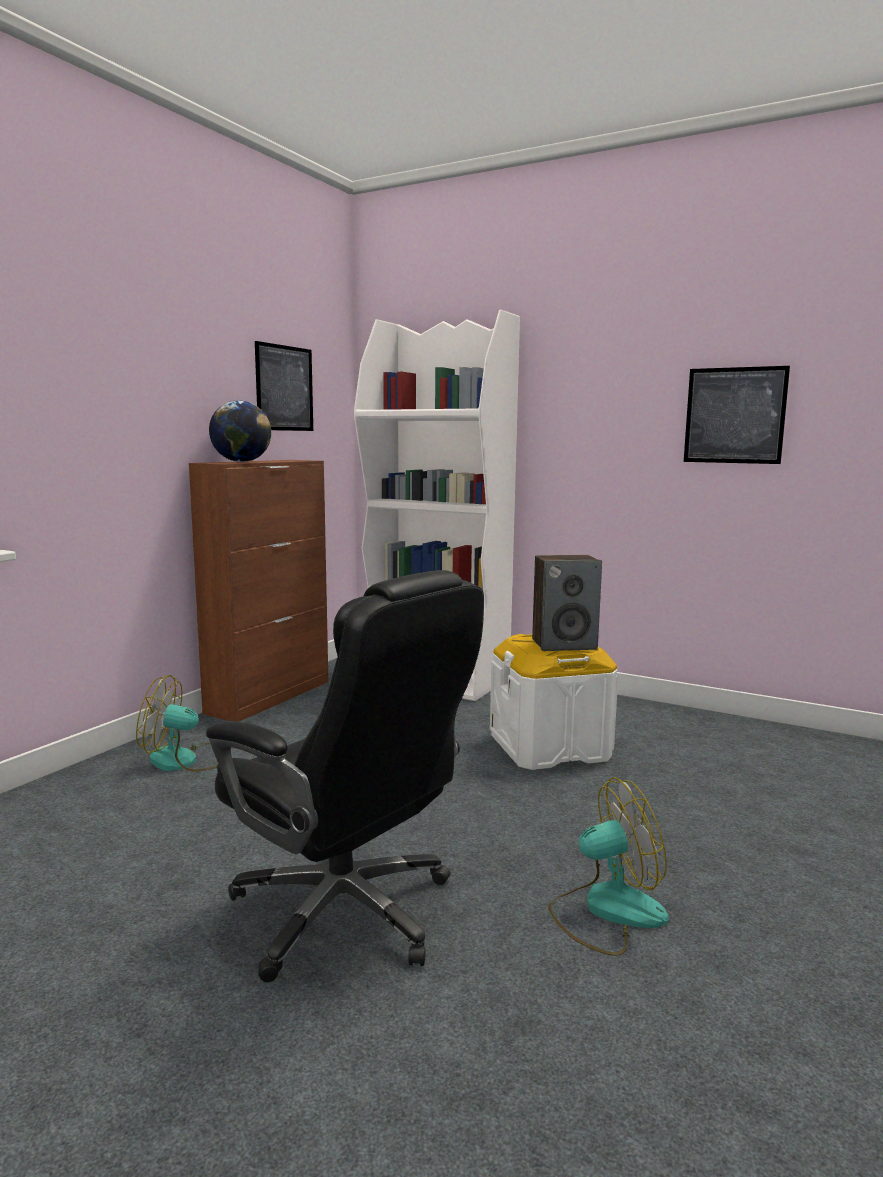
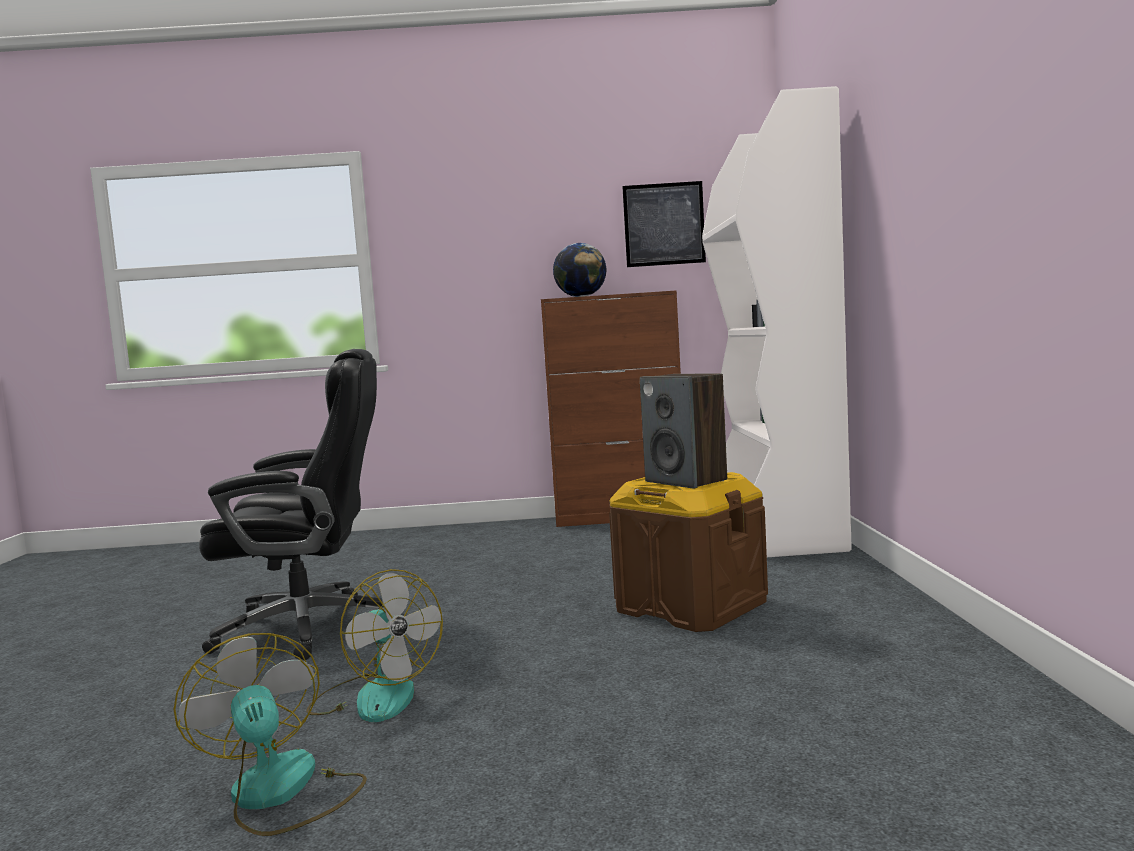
camera: 60 degrees right, 5 degrees down
fan [136,675,217,772] -> fan moved to [174,633,367,836]
black office chair [206,570,484,982] -> black office chair turned 105 degrees counterclockwise [199,349,384,660]
white storage box [490,634,618,770] -> brown storage box [609,472,768,632]
picture [684,366,790,464] -> none

